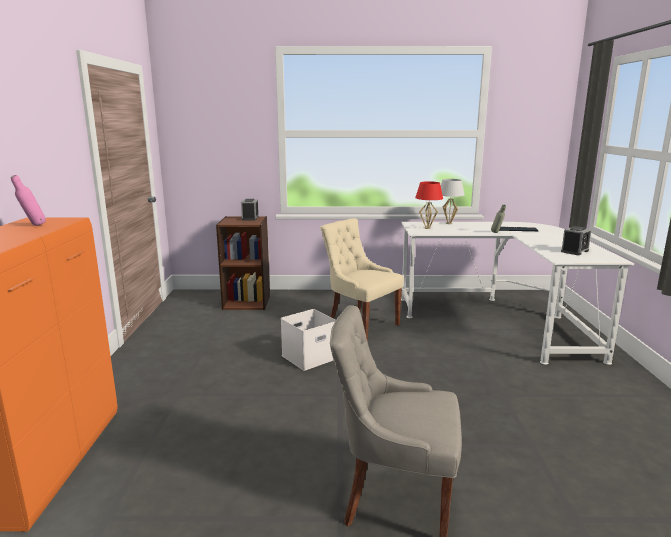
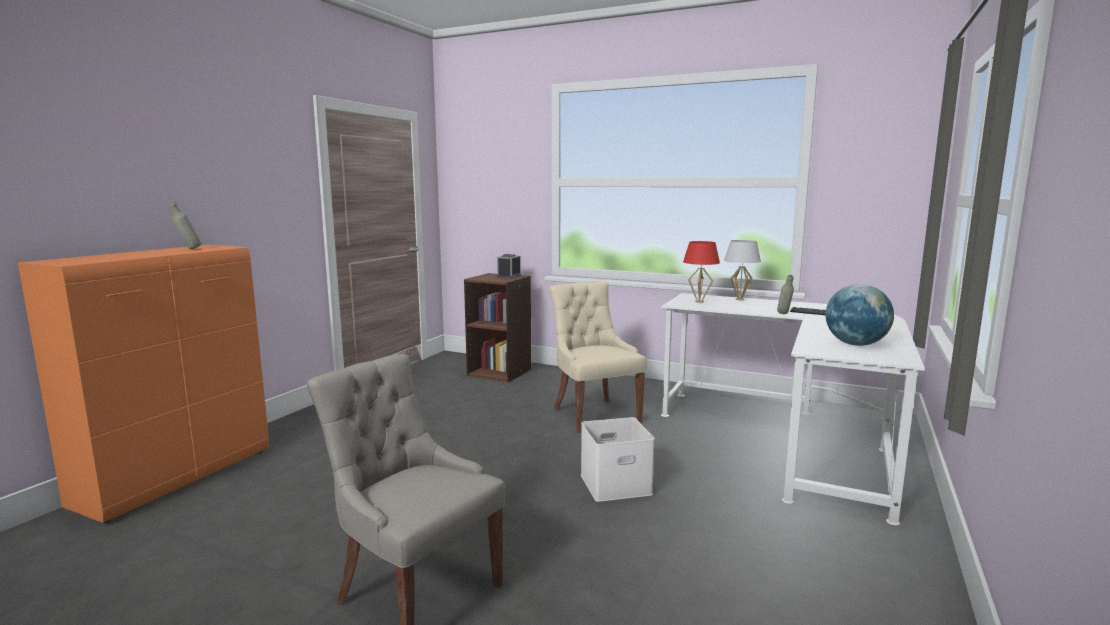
camera: 25 degrees right, 5 degrees down
pink bottle [11,175,46,226] -> grey bottle [168,201,201,249]
white storage box [281,309,336,371] -> white storage box moved to [581,417,655,502]
alarm clock [561,226,592,255] -> globe [825,284,894,346]

